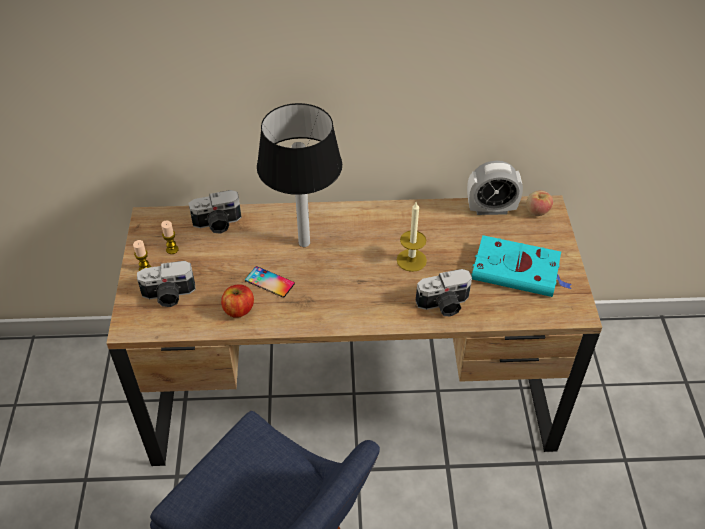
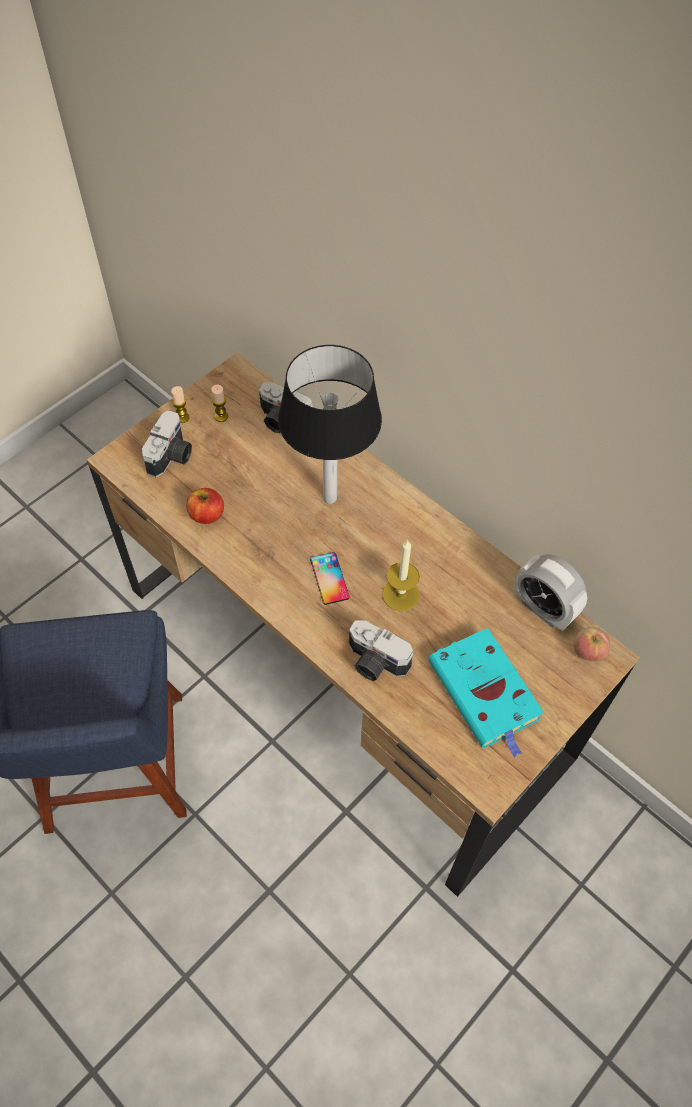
camera: 45 degrees right, 10 degrees up
camera [137,261,196,307] -> camera turned 105 degrees counterclockwise [142,410,192,477]
phone [245,266,295,297] -> phone moved to [310,552,349,605]

